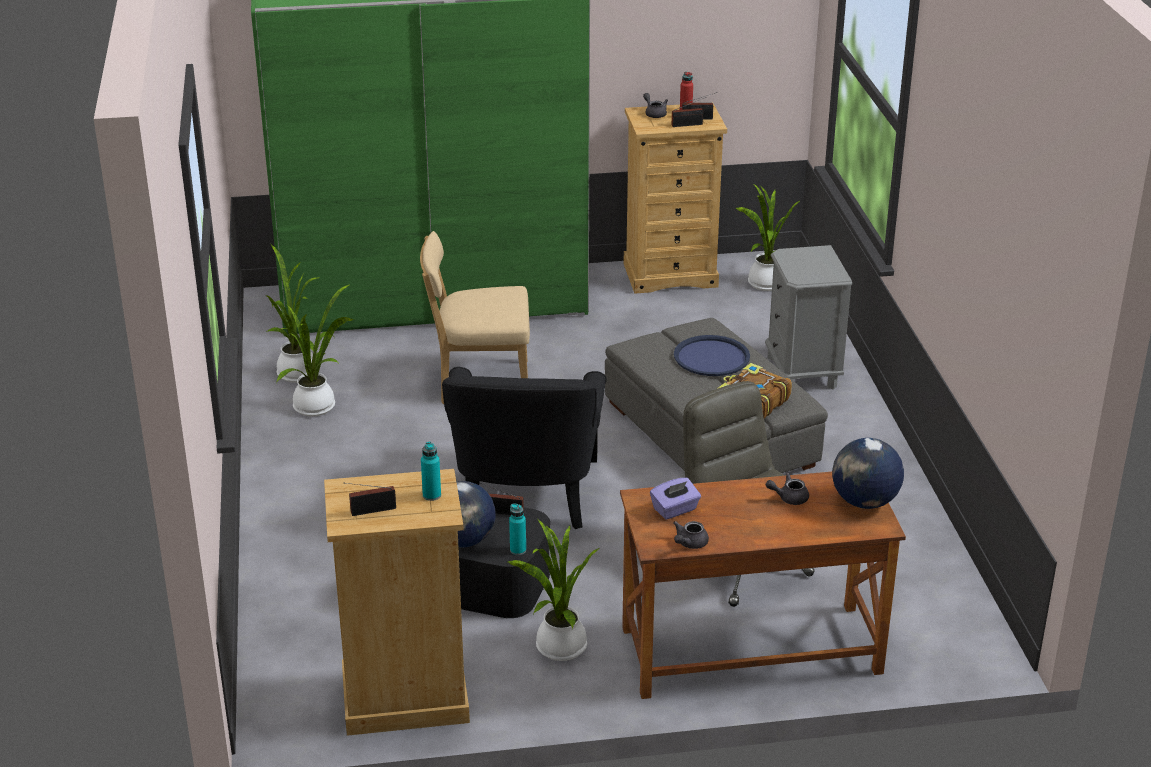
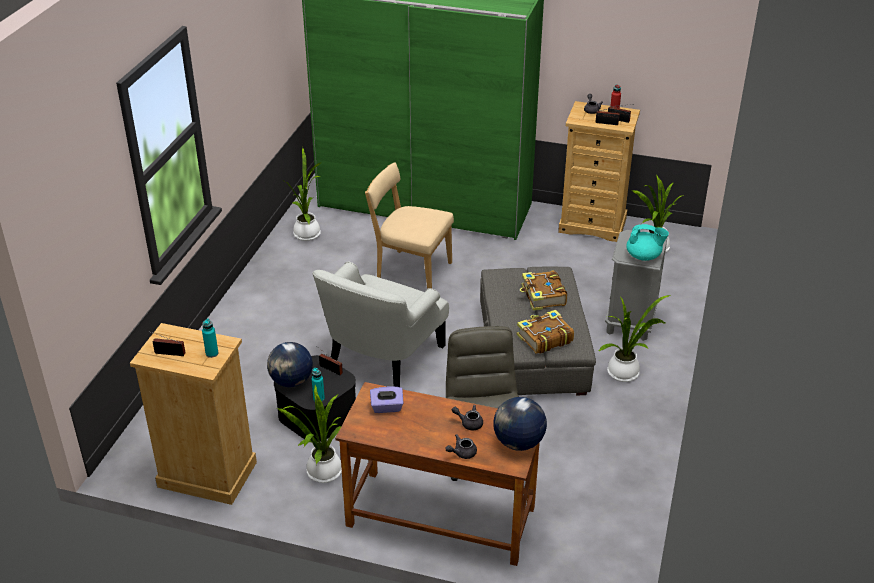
camera: 25 degrees right, 5 degrees up
potted plant [276,284,354,417] -> potted plant moved to [598,295,670,382]
black armchair [442,367,607,529] -> white armchair [312,261,449,387]
grey teapot [673,521,709,549] -> grey teapot moved to [445,434,477,459]
blue tray [674,335,750,376] -> book [520,270,567,311]
none -> turquoise teapot [626,224,669,261]

